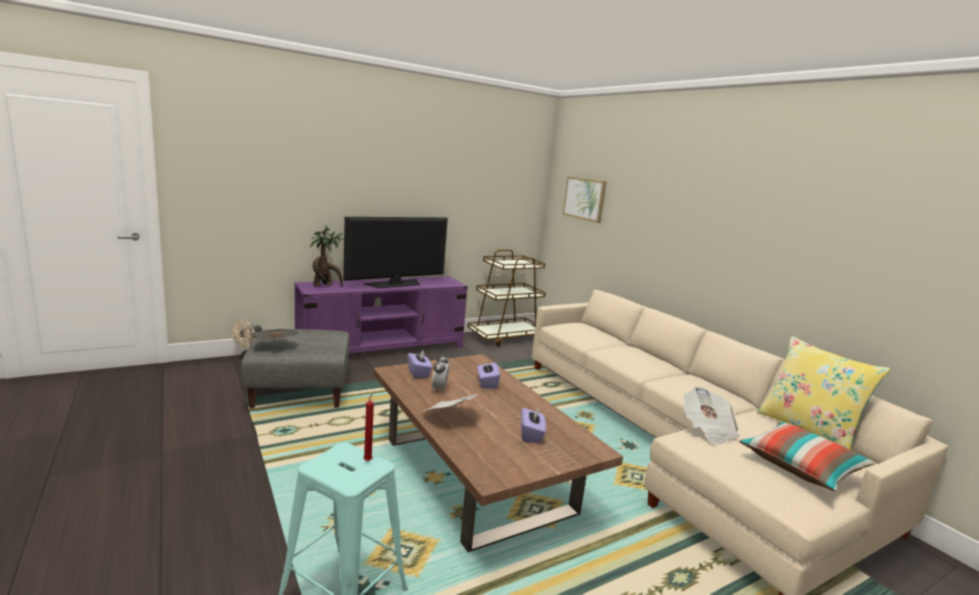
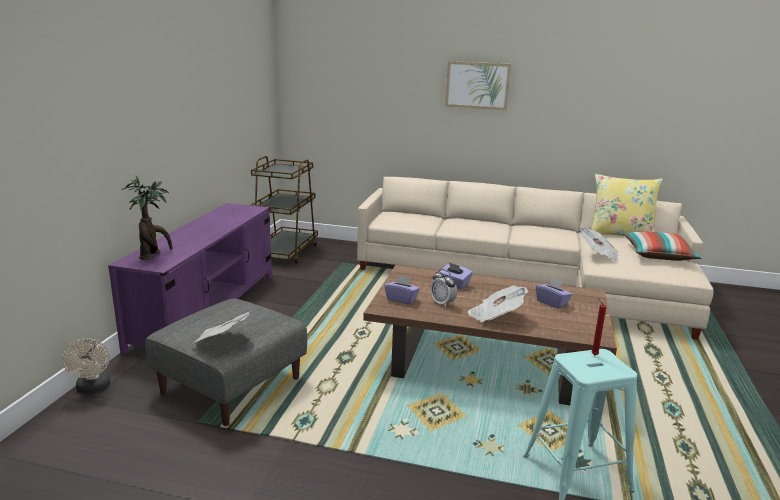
camera: 45 degrees left, 5 degrees up
television [343,217,448,288] -> none
picture [563,176,607,223] -> picture moved to [445,61,511,110]

